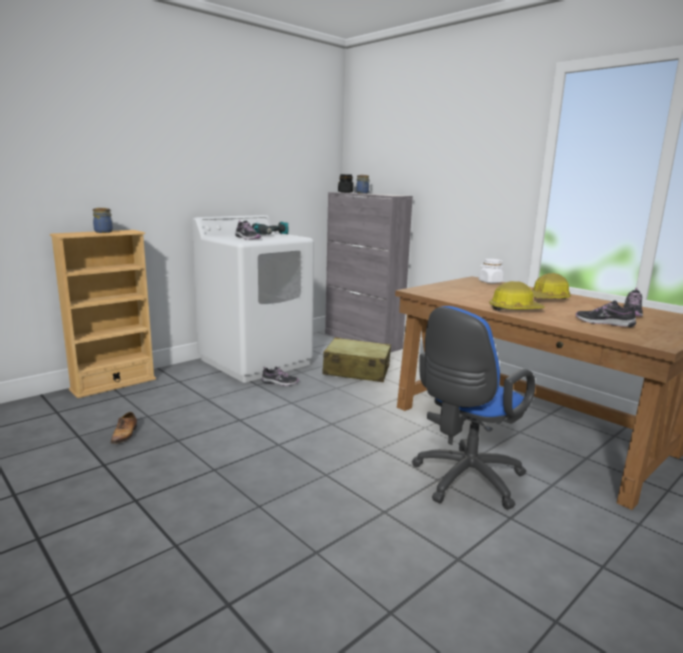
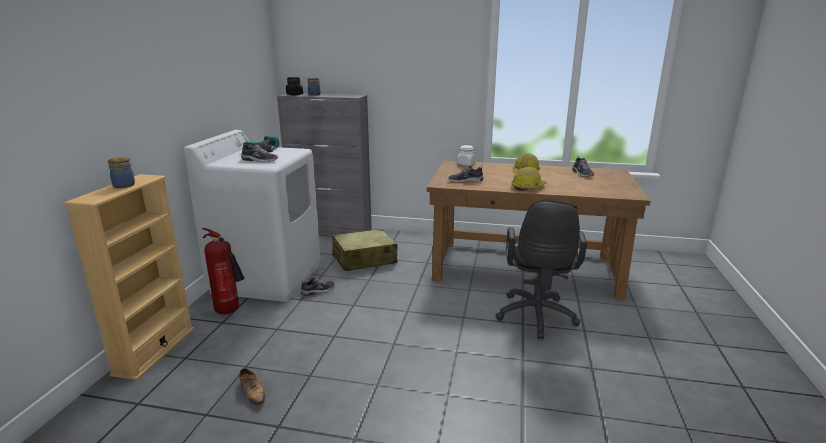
camera: 35 degrees left, 5 degrees up
blue office chair [412,306,535,510] -> black office chair [495,200,587,339]
shoe [576,300,636,327] -> shoe moved to [448,166,483,183]
none -> fire extinguisher [202,228,244,315]

